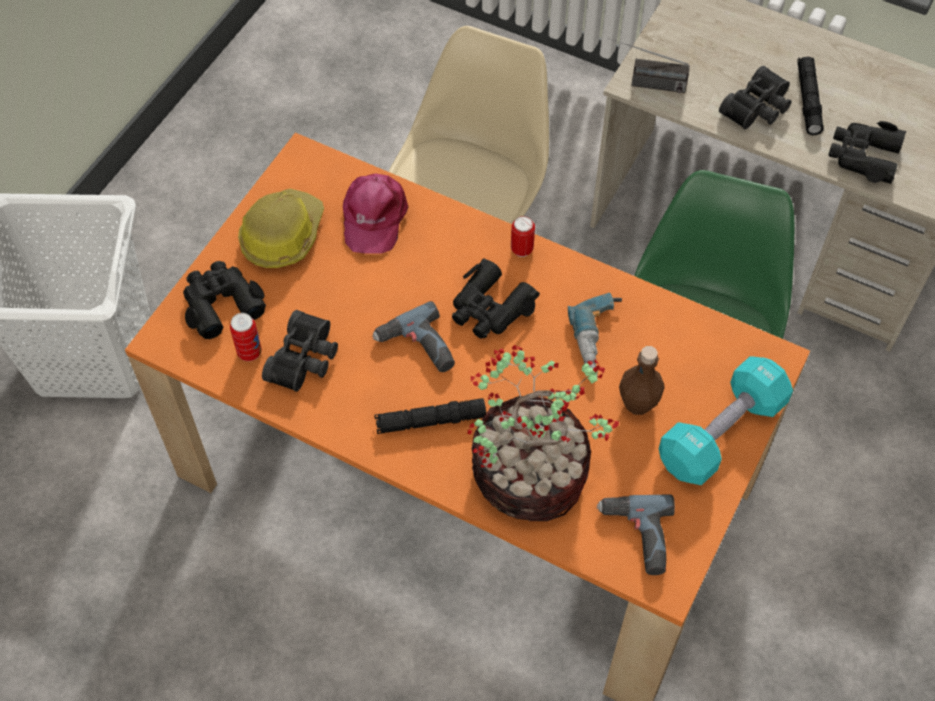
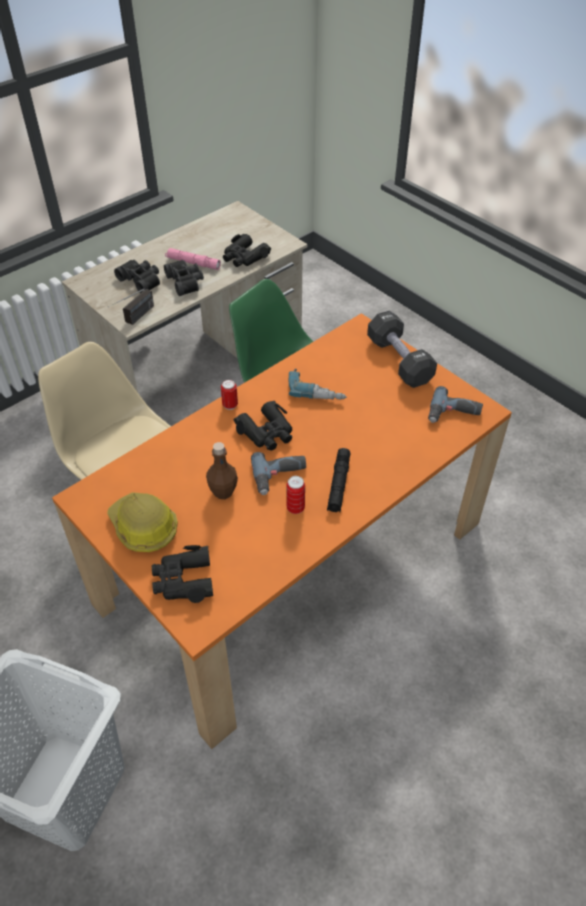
camera: 70 degrees left, 10 degrees down
can [230,313,262,361] -> can moved to [286,476,305,514]
black binoculars [262,310,338,392] -> black binoculars moved to [114,260,160,293]
pink cap [343,173,408,254] -> none
potted plant [468,345,619,521] -> none
brown bottle [619,346,665,415] -> brown bottle moved to [206,442,238,499]
turquoise dumbbell [659,356,793,485] -> black dumbbell [367,310,437,388]
black flashlight [797,57,824,135] -> pink flashlight [165,248,221,270]

